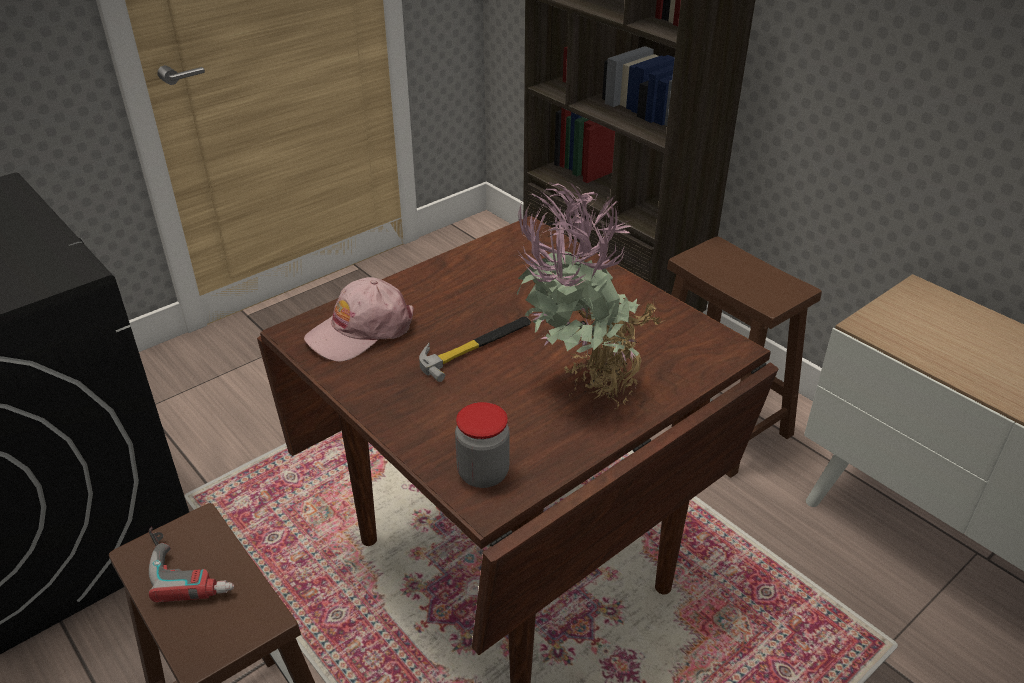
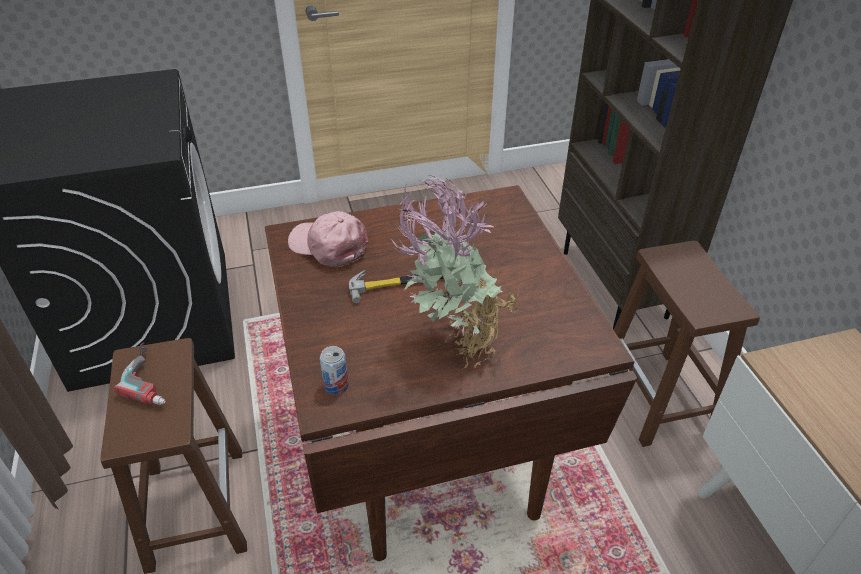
camera: 25 degrees right, 5 degrees up
pink cap [304,277,414,362] -> pink cap turned 45 degrees clockwise [288,211,368,267]
jar [455,402,510,488] -> can [320,346,349,394]

